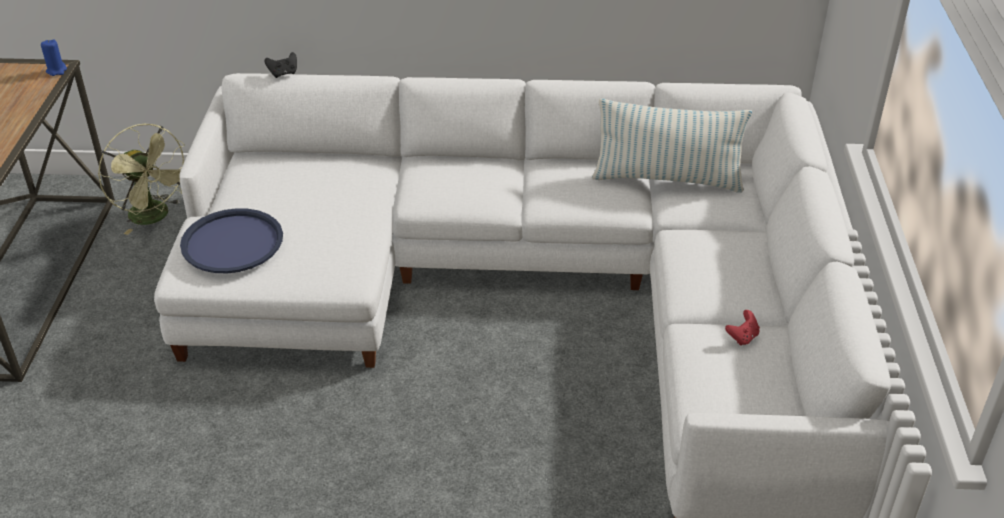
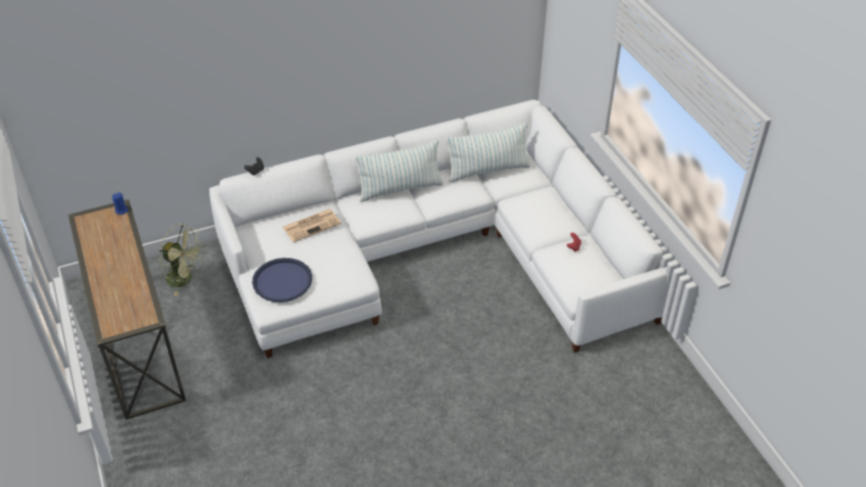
camera: 25 degrees left, 5 degrees up
none -> newspaper [283,209,341,242]
none -> pillow [354,140,444,202]

